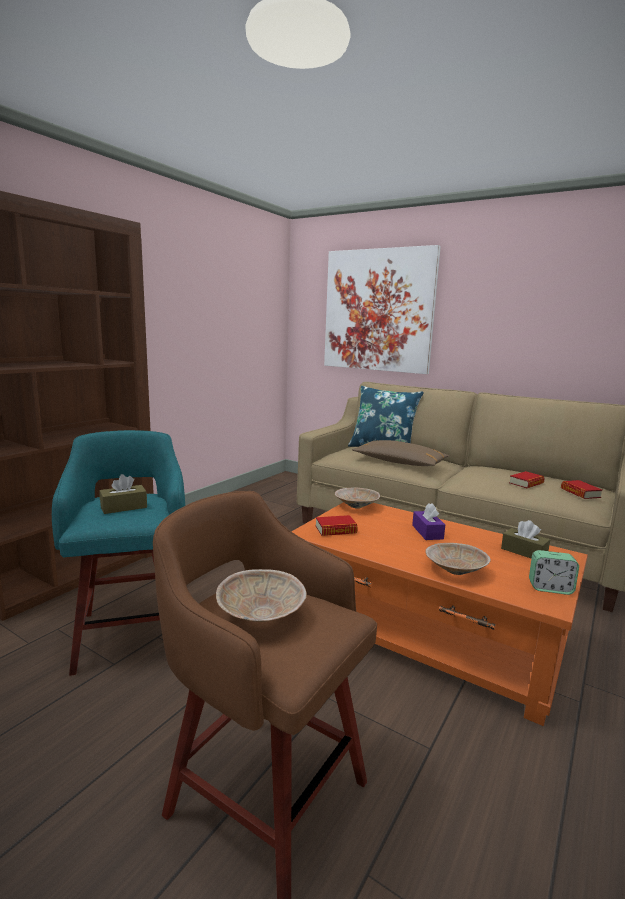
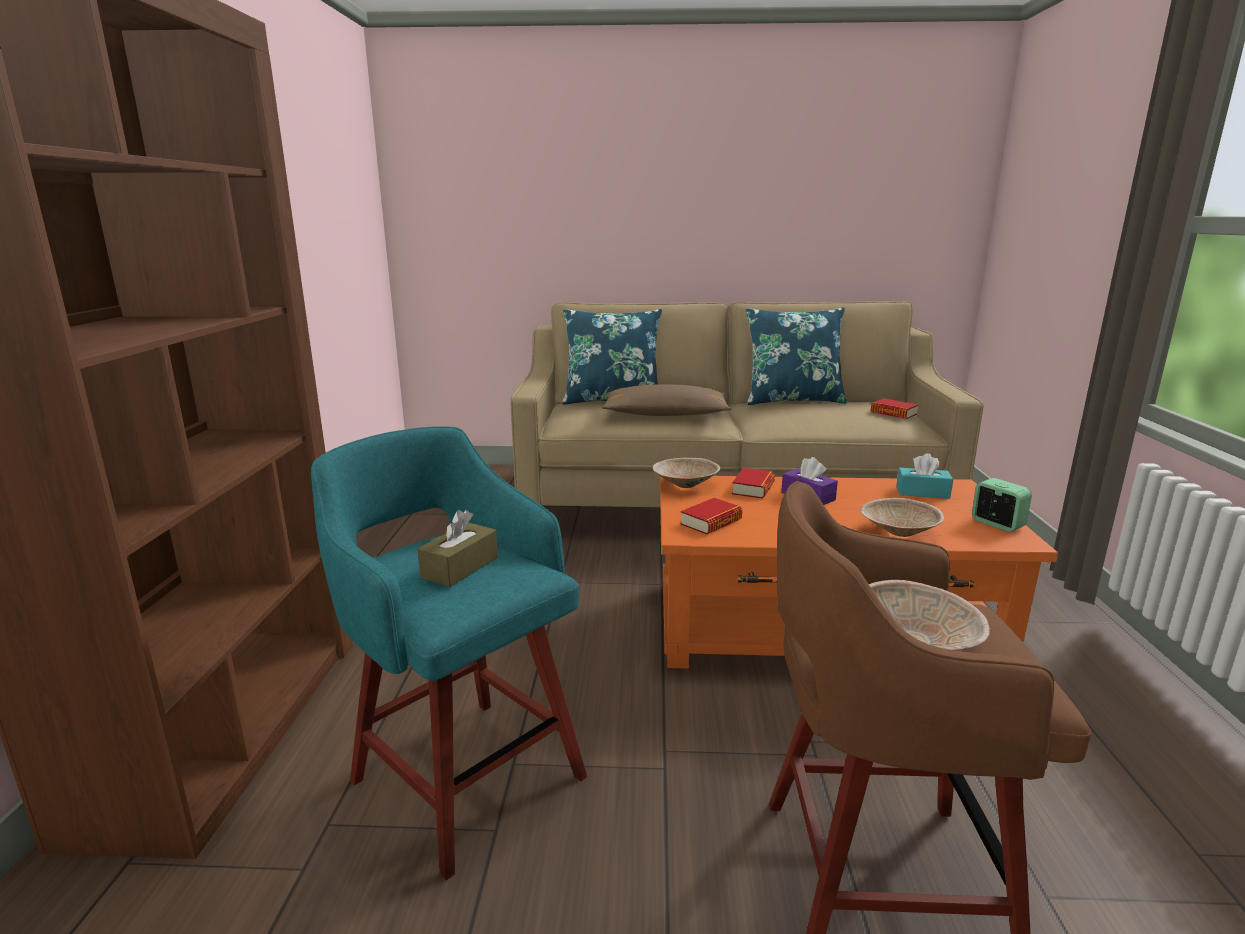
camera: 30 degrees left, 5 degrees up
picture [324,245,441,374] -> none
brown tissue box [501,520,550,559] -> turquoise tissue box [896,453,953,499]
book [509,471,545,488] -> book moved to [732,468,775,499]
alarm clock [529,550,579,595] -> alarm clock turned 105 degrees counterclockwise [972,478,1032,532]
none -> blue pillow [746,307,847,405]

